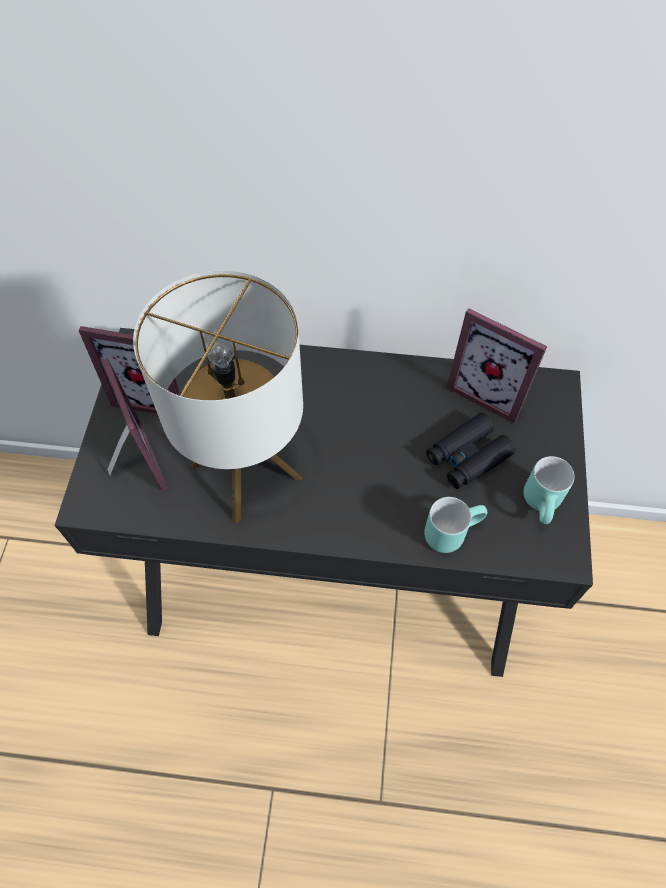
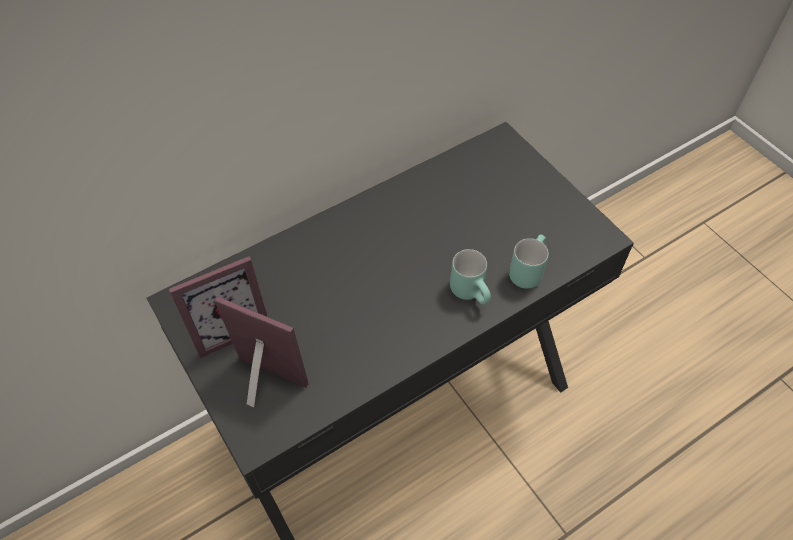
camera: 40 degrees left, 5 degrees down
table lamp [133,270,303,524] -> none
black binoculars [426,413,515,489] -> none
picture frame [446,308,547,424] -> none
turquoise mug [523,456,575,524] -> turquoise mug moved to [450,249,491,305]

